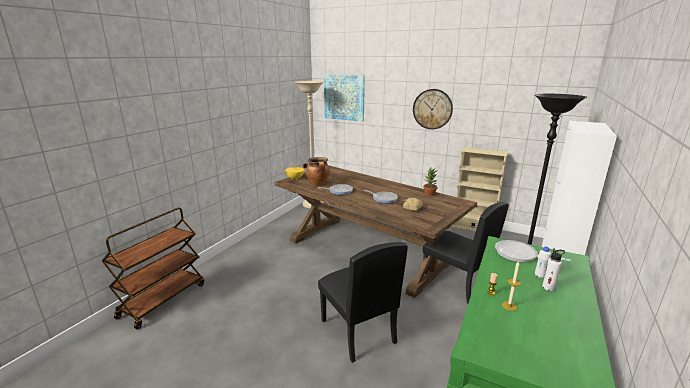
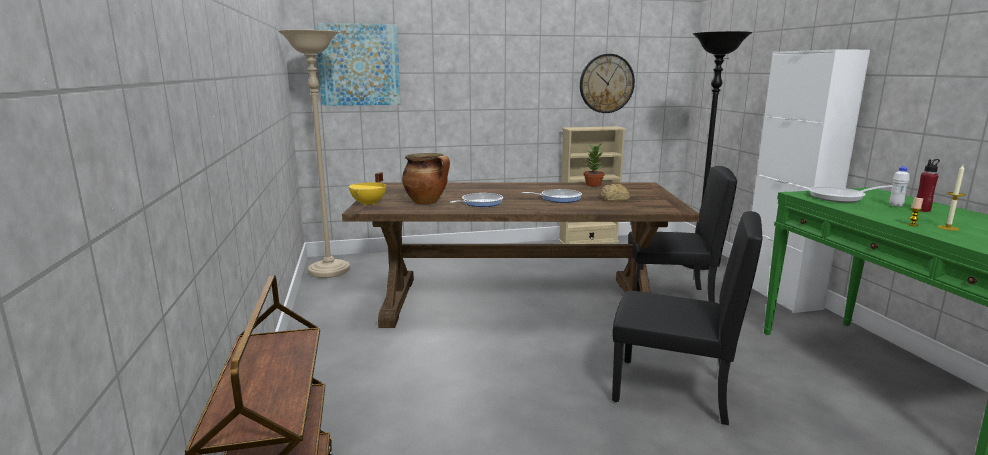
camera: 40 degrees left, 5 degrees down
wall clock [413,89,453,130] -> wall clock moved to [580,54,635,113]
white bottle [542,248,565,291] -> red bottle [916,159,940,212]

